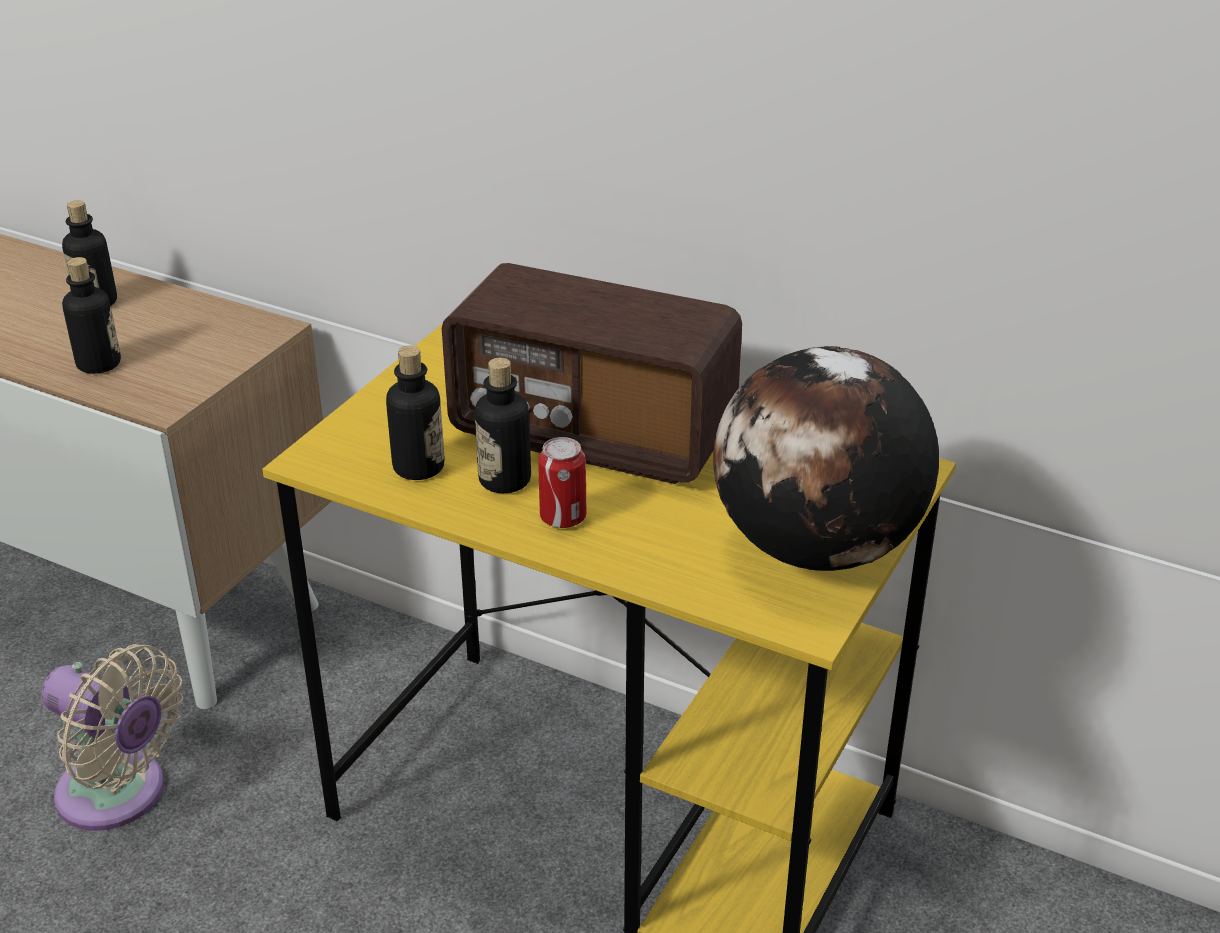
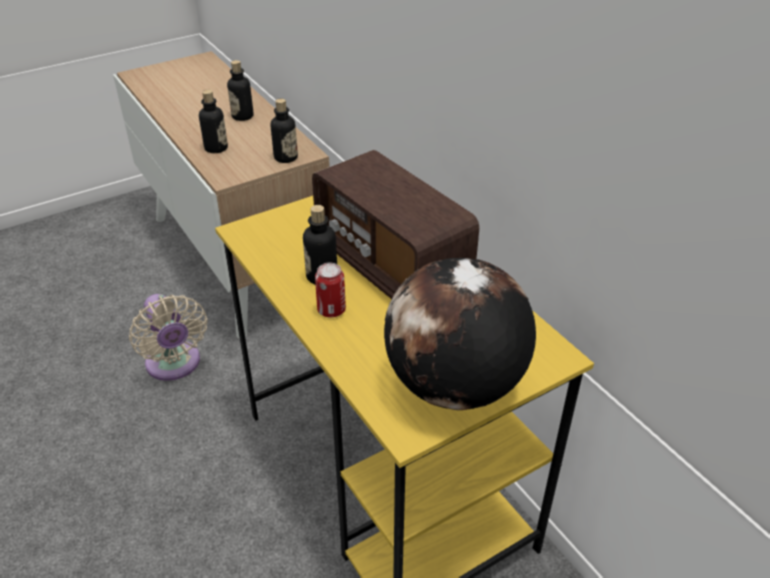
camera: 30 degrees right, 5 degrees up
bottle [386,346,445,480] -> bottle moved to [271,99,298,163]

